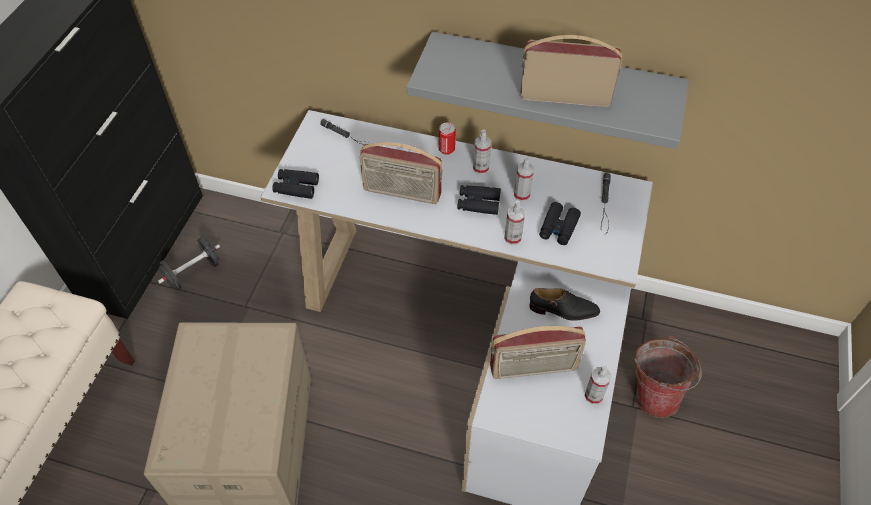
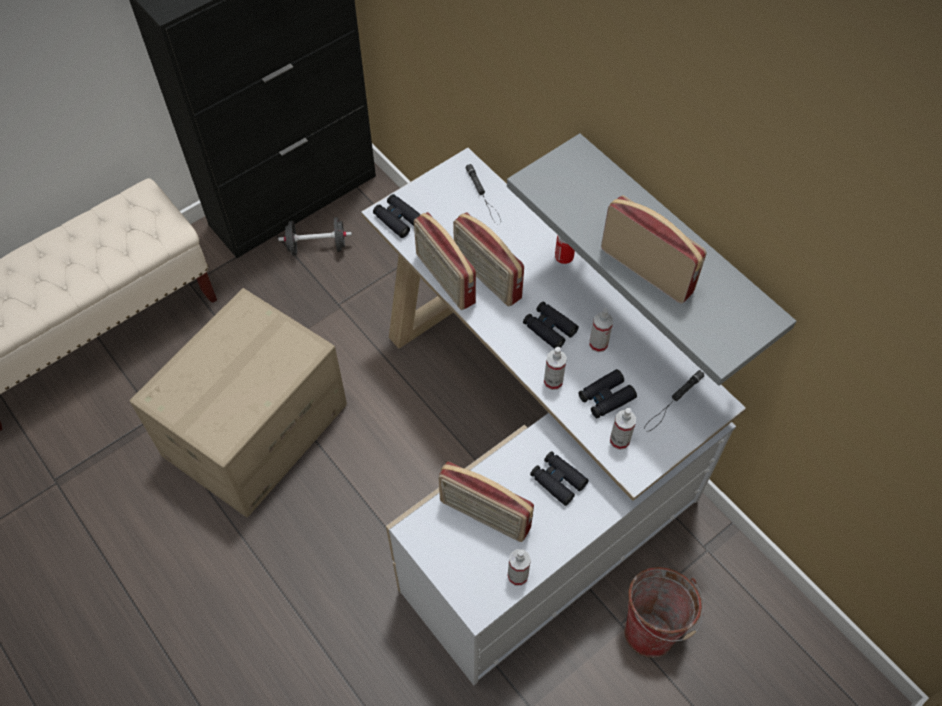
camera: 35 degrees right, 5 degrees up
spray bottle [473,130,491,174] -> spray bottle moved to [610,408,636,450]
black shoe [529,288,600,321] -> black binoculars [530,451,589,506]
none -> radio [414,212,476,310]

